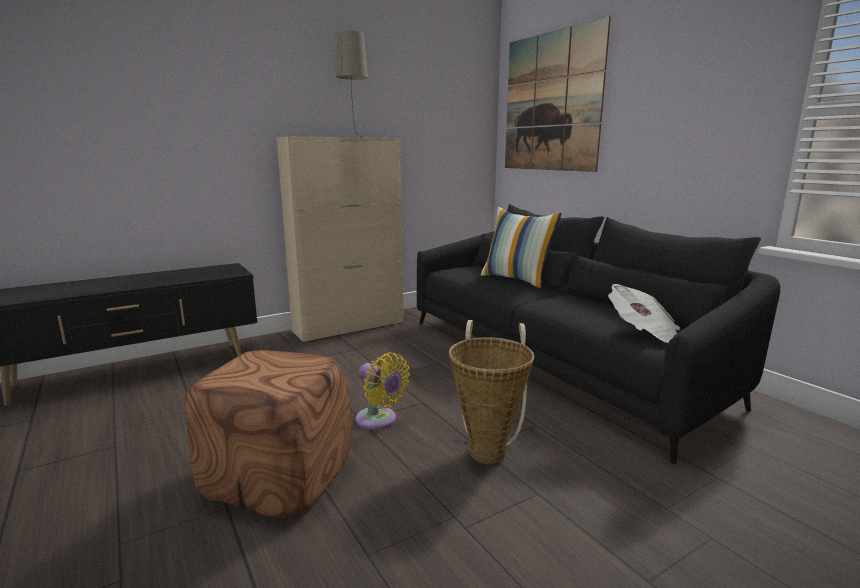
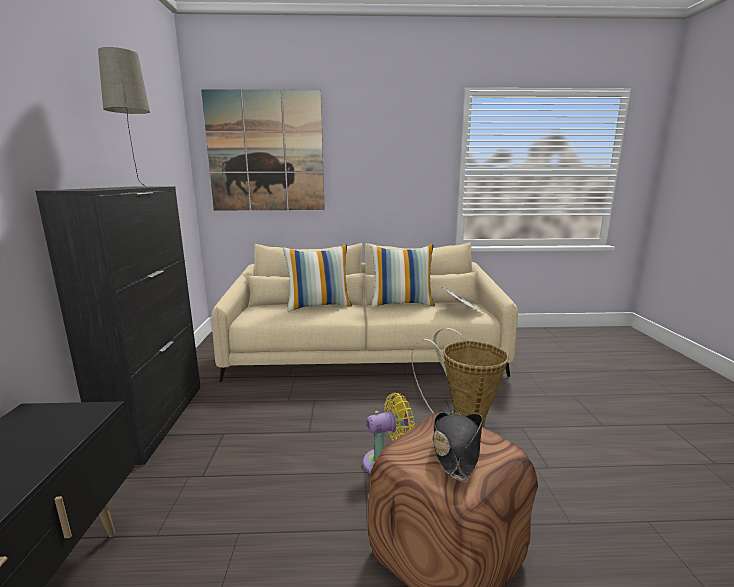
camera: 60 degrees left, 0 degrees up
beige cabinet [277,137,404,342] -> black cabinet [35,186,201,465]
black sofa [417,204,781,464] -> beige sofa [211,242,518,382]
none -> pillow [370,244,435,307]
none -> black hat [432,411,483,482]

